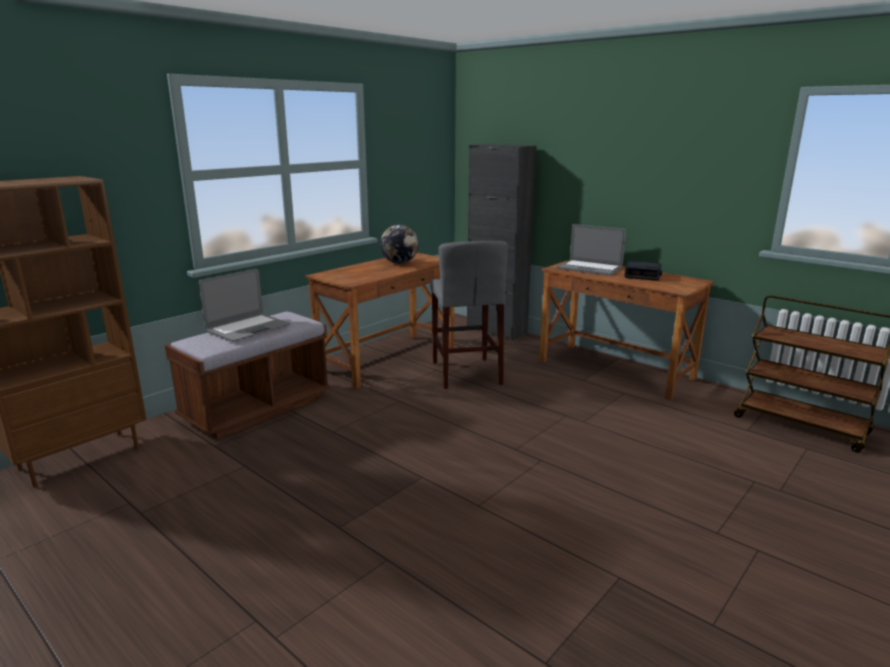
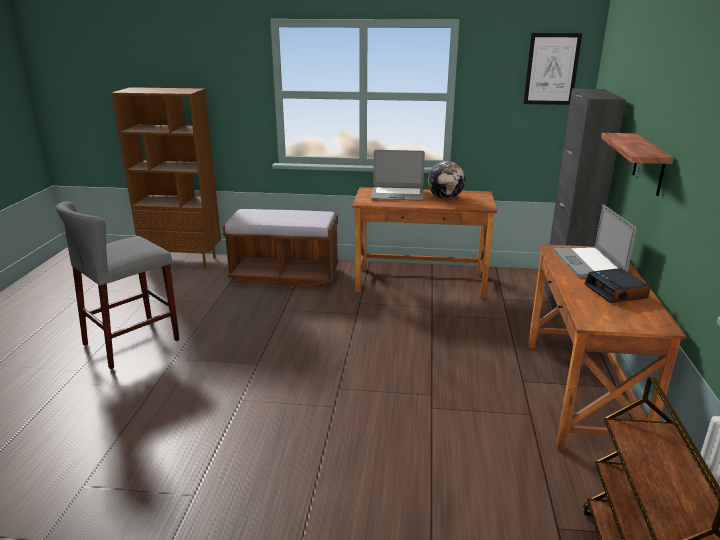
camera: 55 degrees right, 5 degrees up
laptop [199,269,290,341] -> laptop moved to [371,150,425,200]
grey stool [430,241,508,389] -> grey stool moved to [56,201,180,369]
none -> picture [524,33,582,105]
none -> shelf [601,133,674,196]

